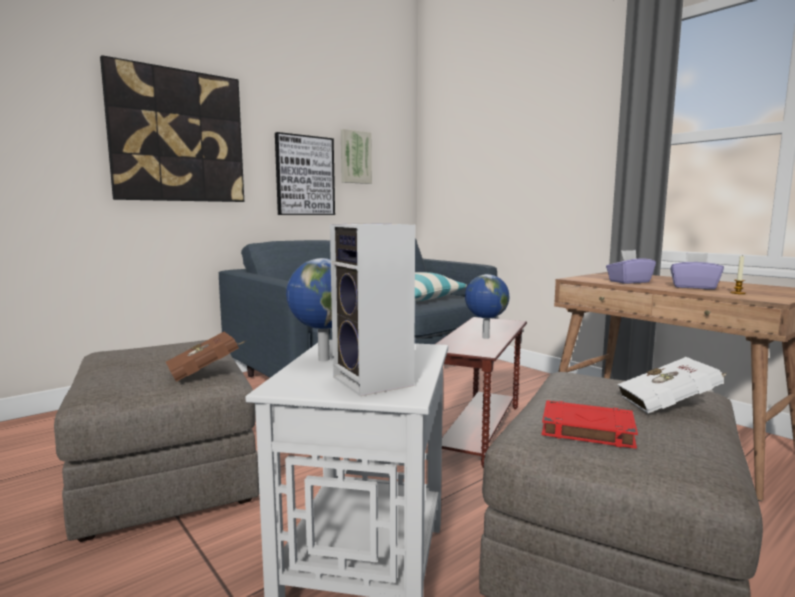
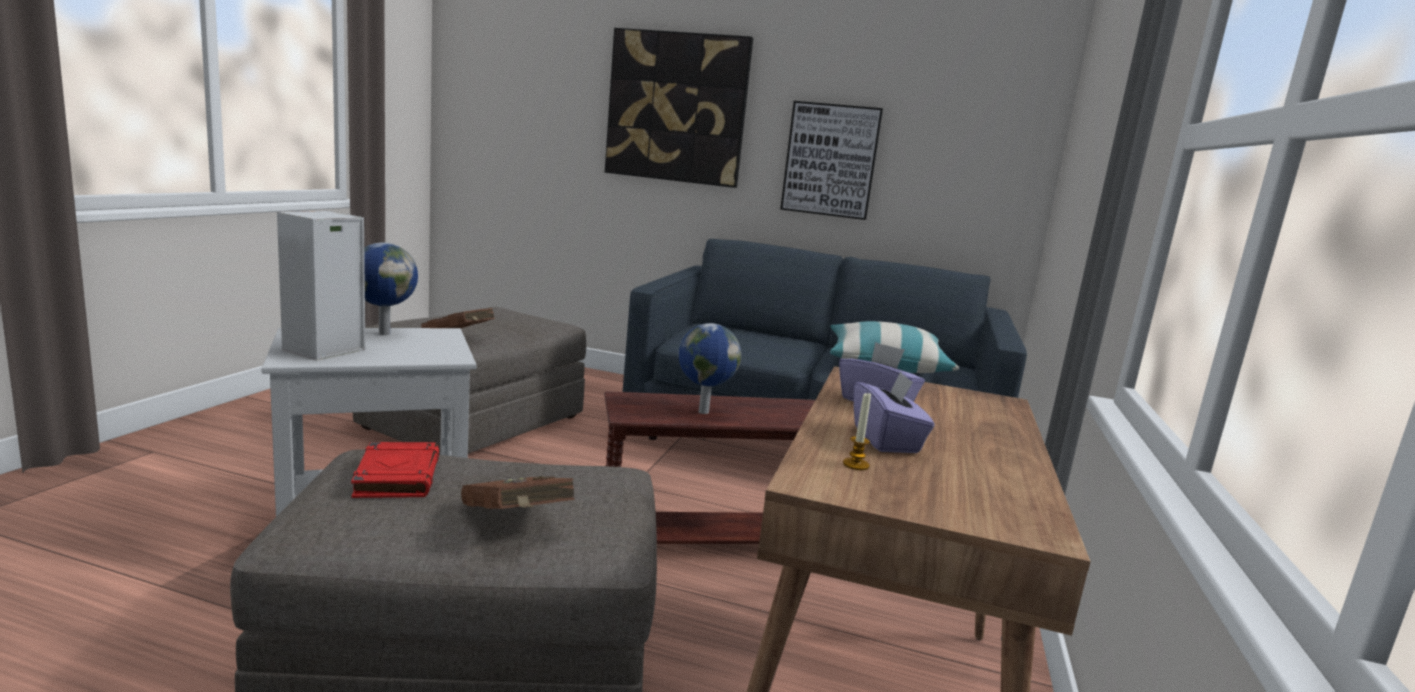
camera: 55 degrees right, 5 degrees up
picture [341,129,372,184] -> none
white book [618,357,726,413] -> brown book [461,476,574,509]

